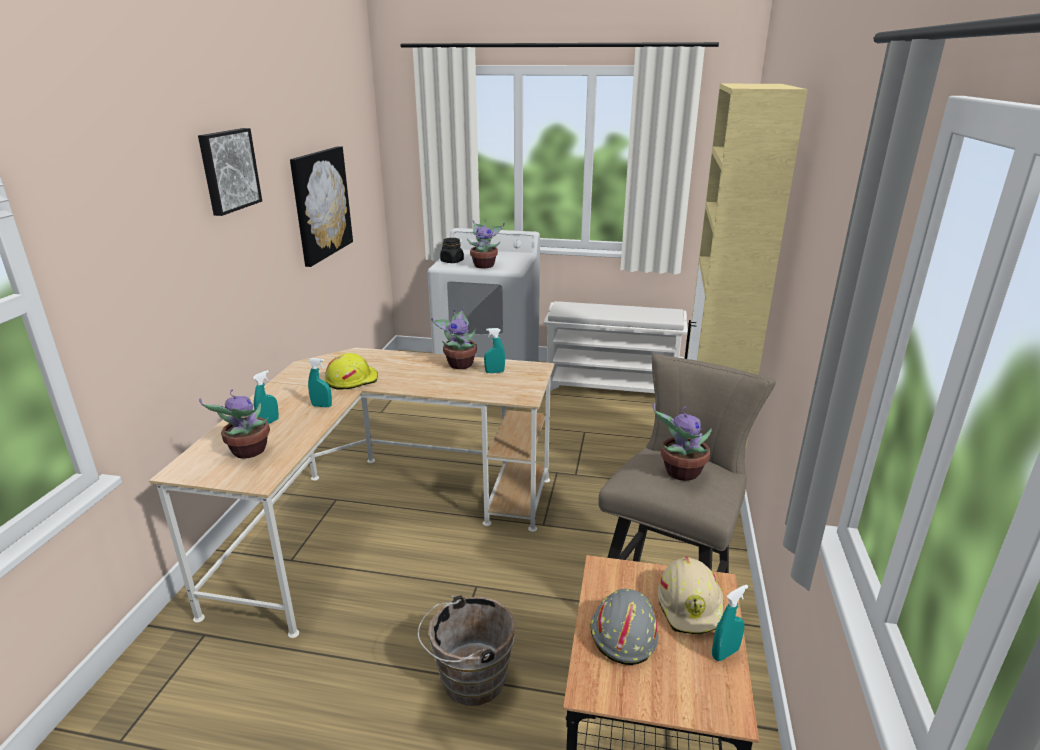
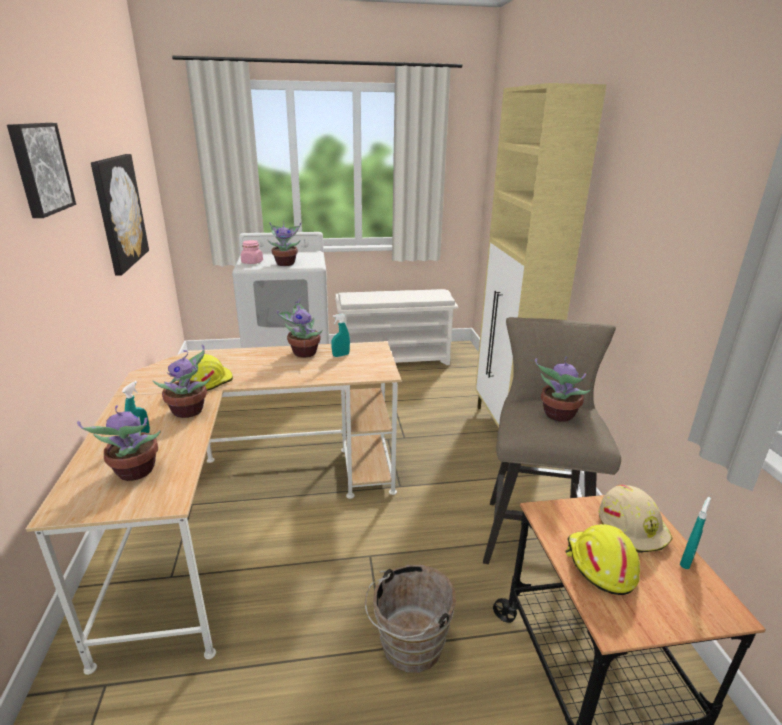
camera: 20 degrees left, 0 degrees up
turquoise spray bottle [308,358,332,407] -> potted plant [153,344,211,418]
black jar [440,238,464,263] -> pink jar [241,240,263,264]
grey hard hat [590,589,658,665] -> yellow hard hat [565,524,640,595]

